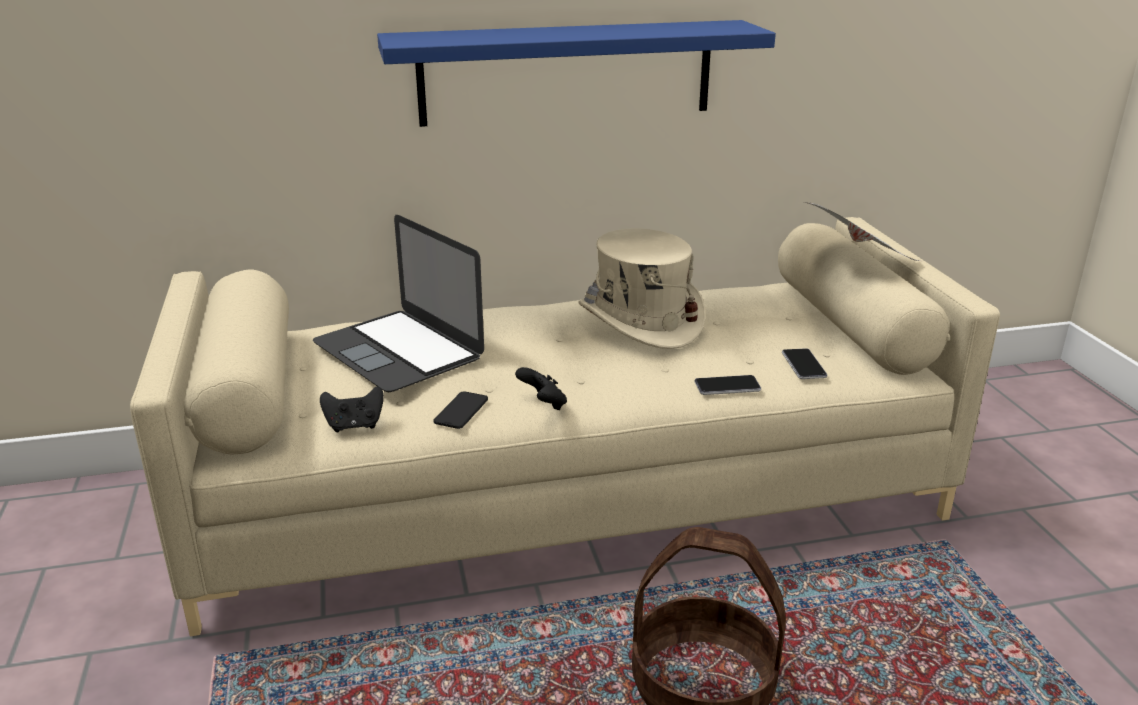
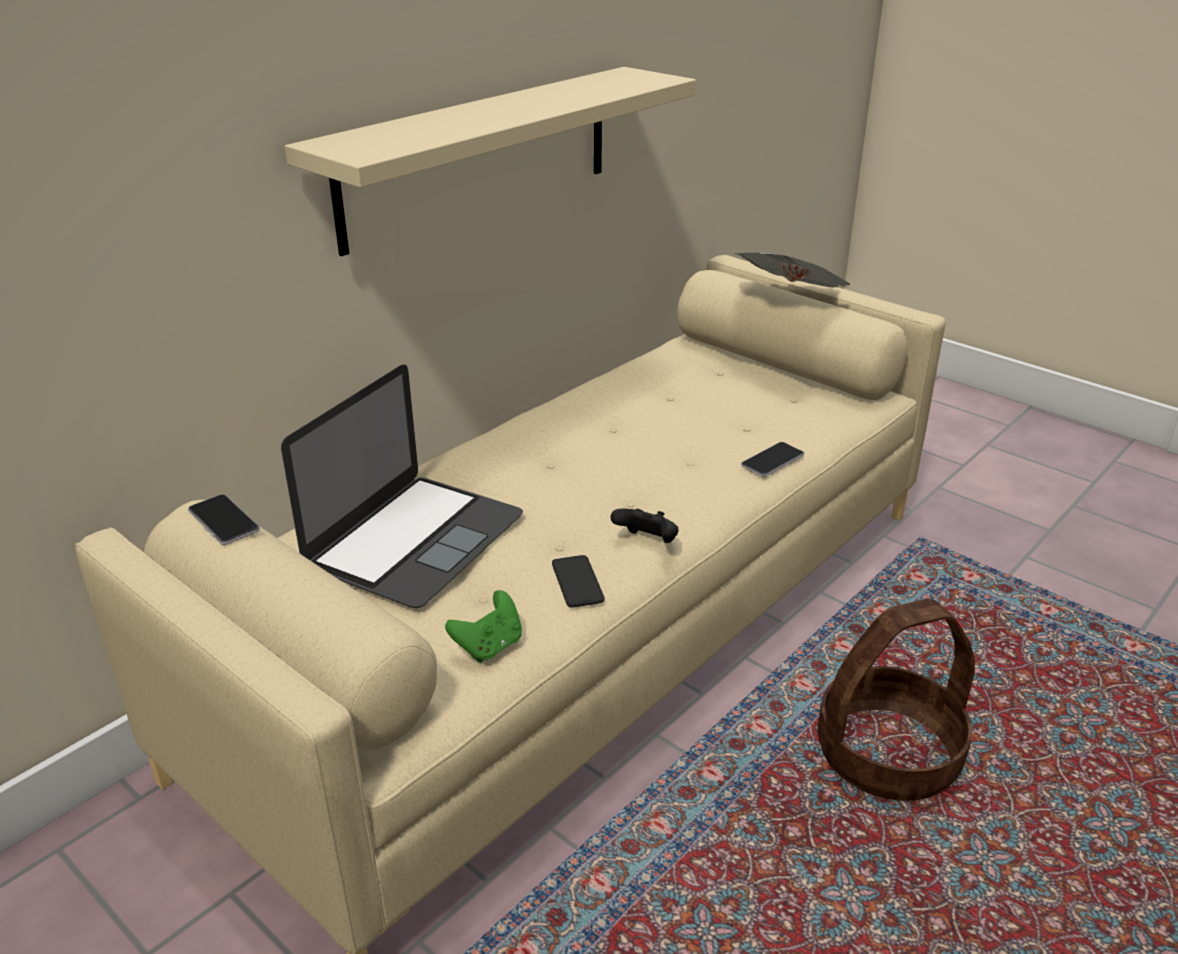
camera: 35 degrees left, 5 degrees up
laptop [313,215,484,392] -> laptop turned 75 degrees counterclockwise [281,364,523,608]
black game controller [320,386,384,432] -> green game controller [445,590,522,663]
blue shelf [377,20,776,127] -> beige shelf [285,67,696,256]
beige hat [578,228,706,349] -> none
phone [782,348,827,379] -> phone moved to [188,494,260,545]

